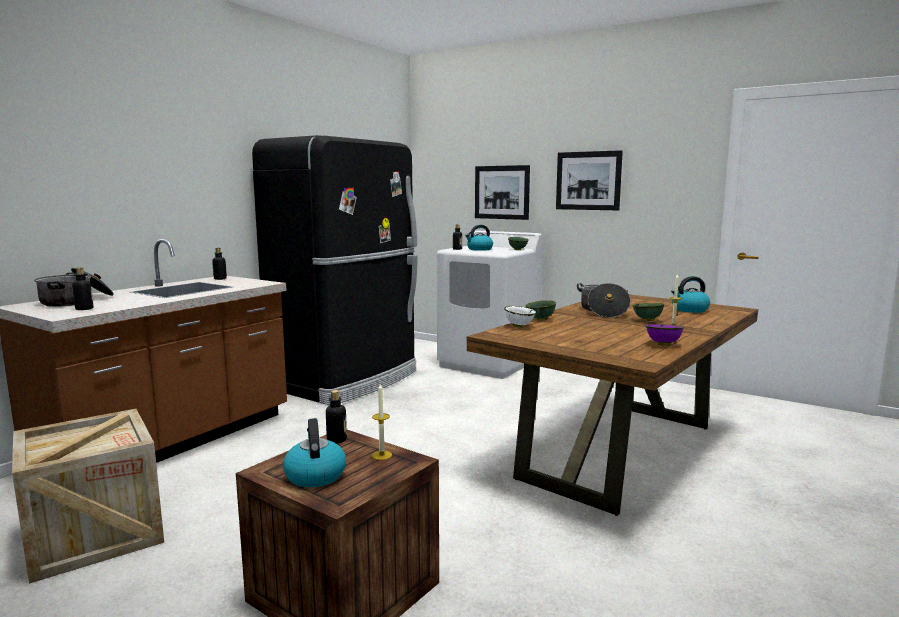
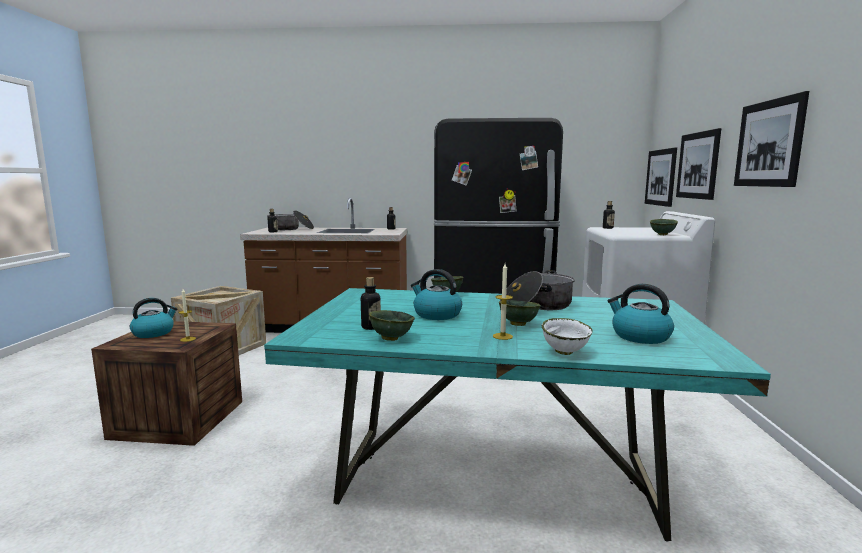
camera: 60 degrees right, 0 degrees up
bottle [326,390,347,444] -> bottle moved to [361,277,381,330]
kettle [465,225,493,251] -> kettle moved to [411,269,462,320]
brown dining table [467,294,758,516] -> turquoise dining table [264,288,771,542]
white bowl [504,306,536,328] -> white bowl moved to [542,318,593,355]
purple bowl [646,324,684,346] -> green bowl [369,310,415,341]
none -> picture [645,147,677,207]

